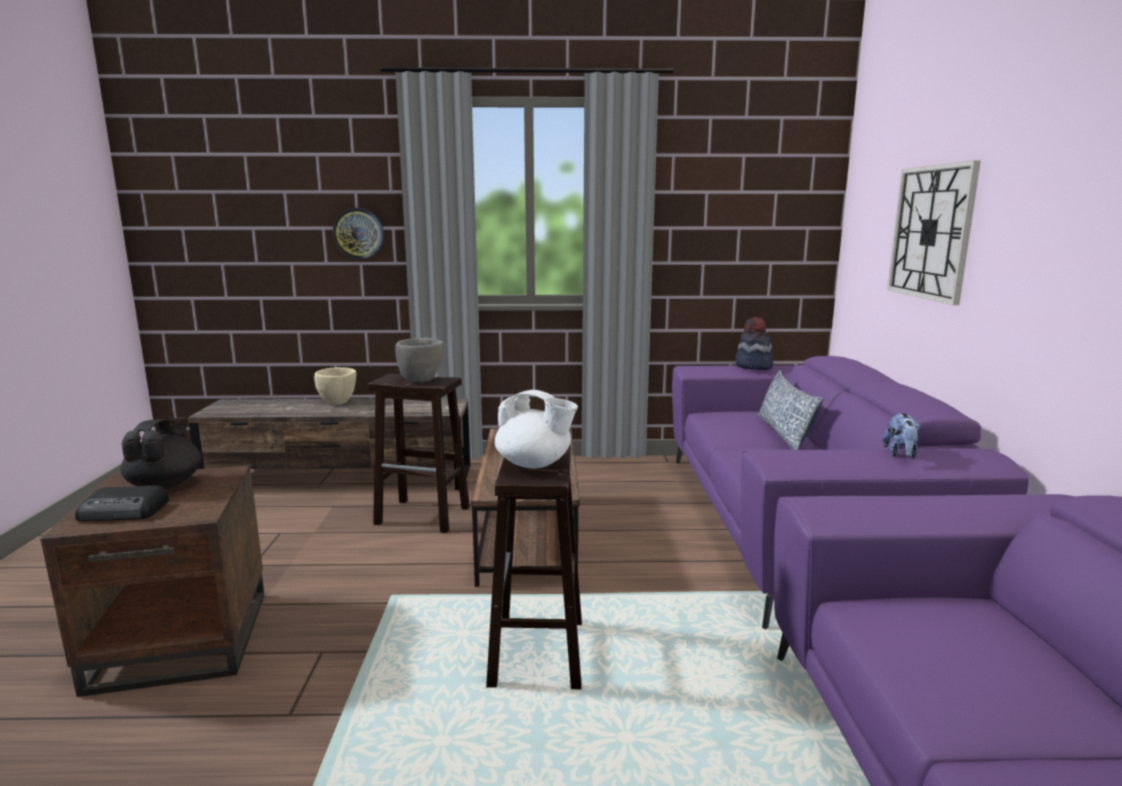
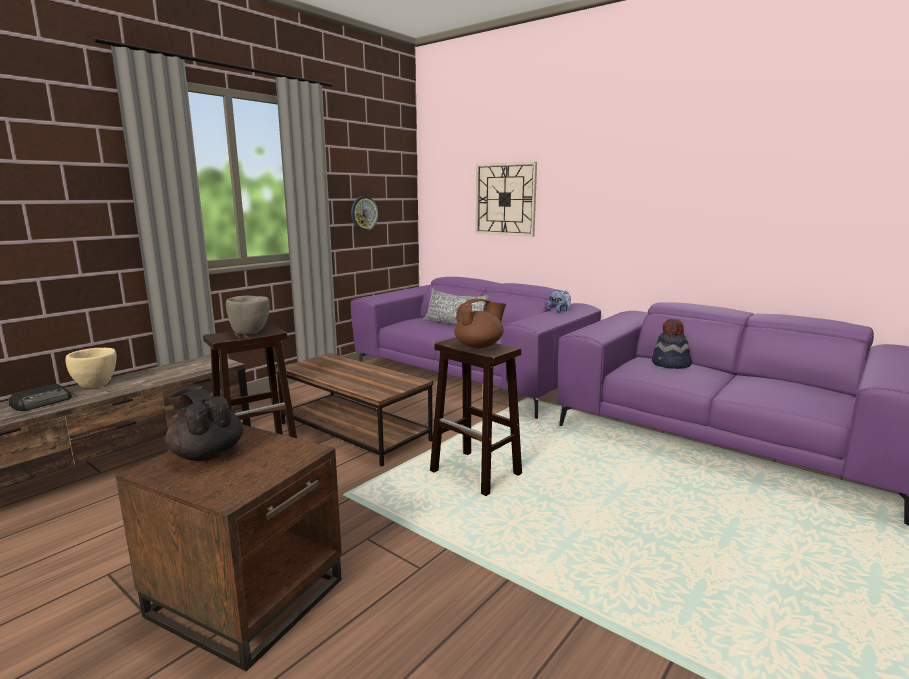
camera: 50 degrees left, 0 degrees up
radio [75,486,169,521] -> radio moved to [8,384,72,411]
wall clock [333,208,384,259] -> wall clock moved to [351,196,378,231]
white teapot [495,390,578,469] -> brown teapot [454,298,506,348]
hat [735,317,773,370] -> hat moved to [652,319,692,369]

